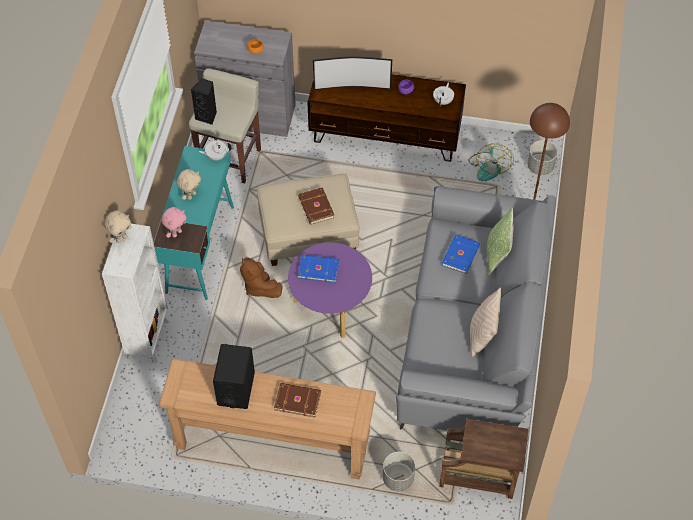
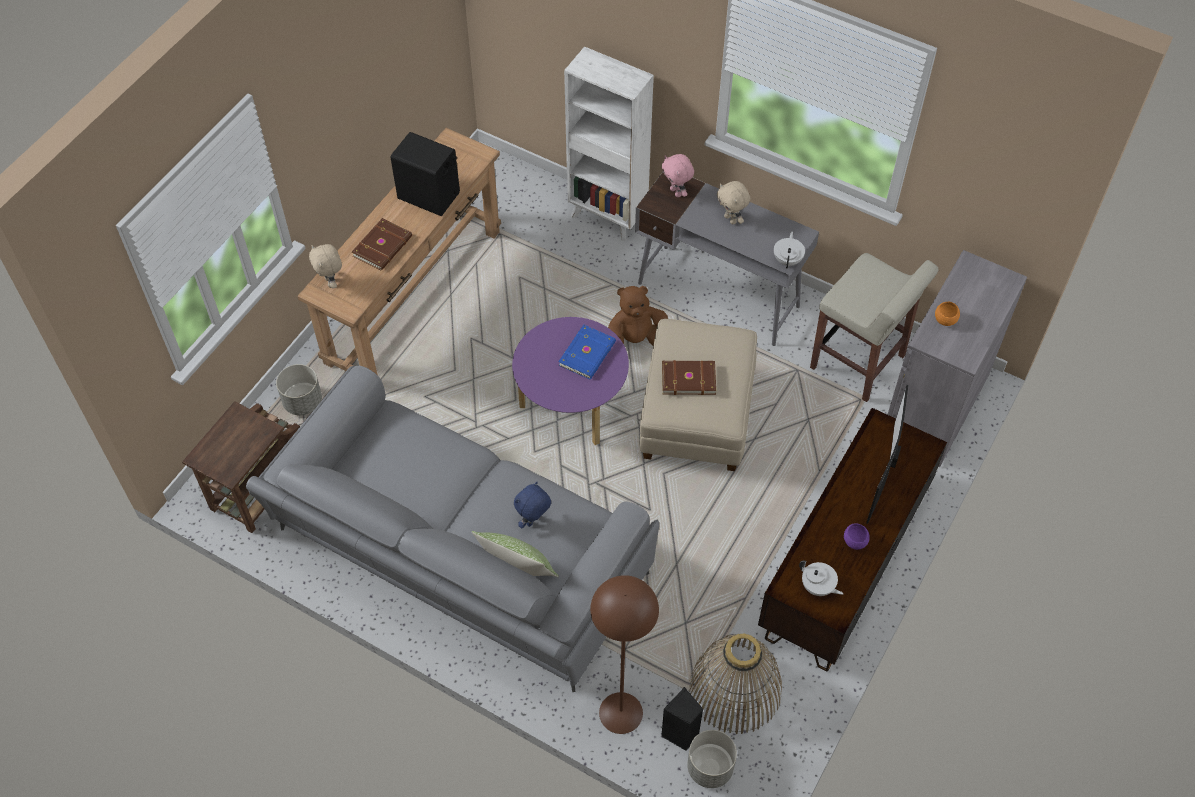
camera: 110 degrees right, 0 degrees up
beige plush toy [104,210,132,243] -> beige plush toy moved to [309,244,342,289]
turquoise desk [154,146,234,300] -> grey desk [635,172,819,346]
black speaker [191,78,217,125] -> black speaker moved to [661,687,703,751]
blue book [442,234,480,274] -> blue plush toy [514,482,551,529]
fan [469,143,514,181] -> basket [689,633,782,734]
beige pillow [470,288,501,357] -> none

